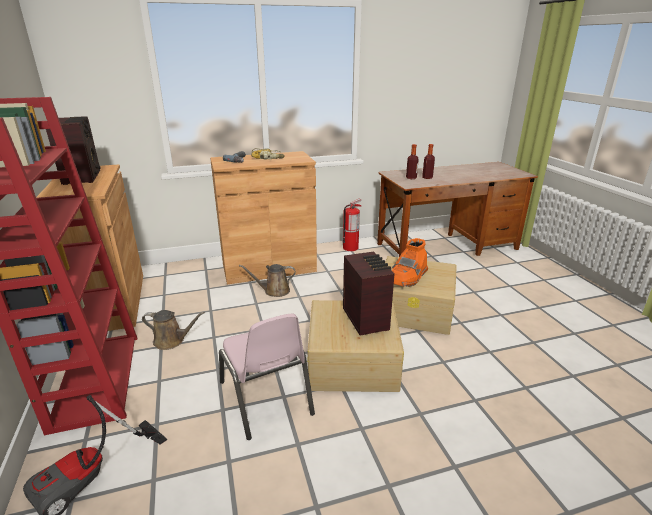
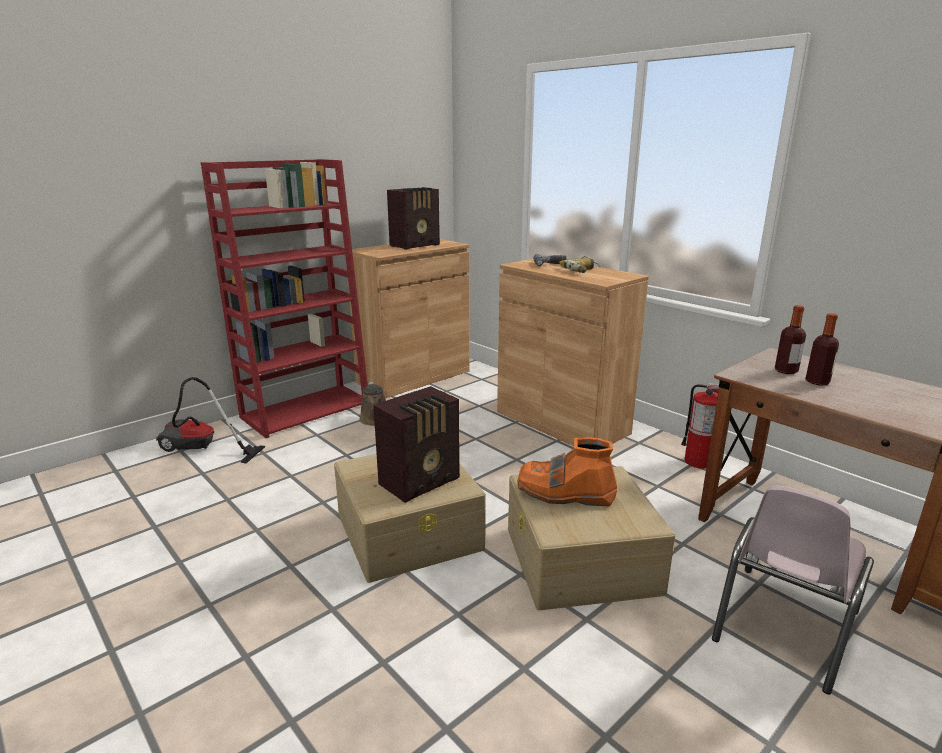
camera: 65 degrees right, 5 degrees down
pink chair [219,314,315,440] -> pink chair moved to [712,485,874,695]
brown watering can [239,264,295,297] -> none

